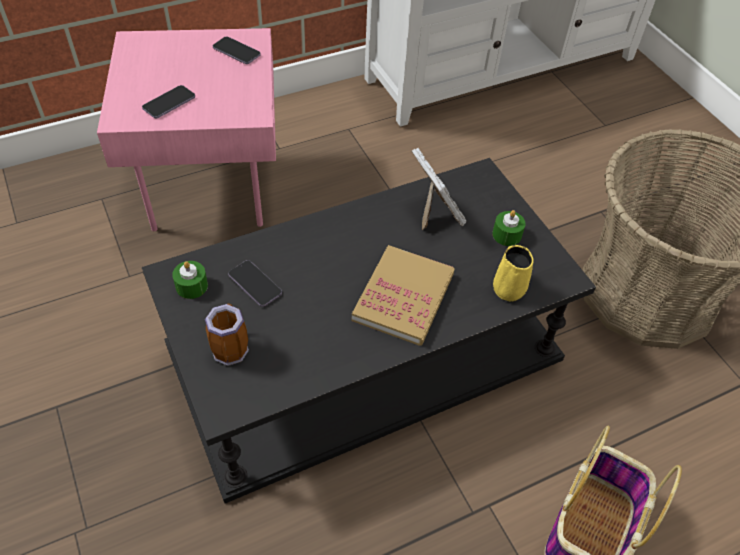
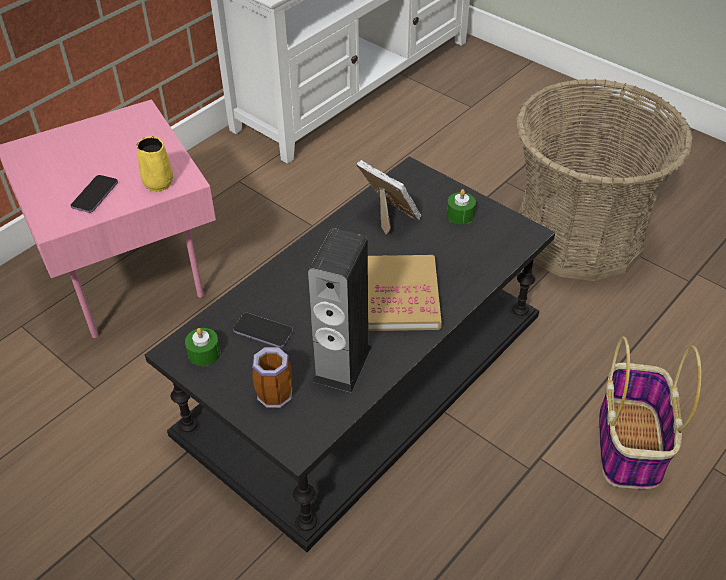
camera: 20 degrees left, 5 degrees down
phone [213,36,261,64] -> none
yellow mug [493,245,534,302] -> yellow mug moved to [137,136,173,191]
none -> speaker [308,228,372,393]

